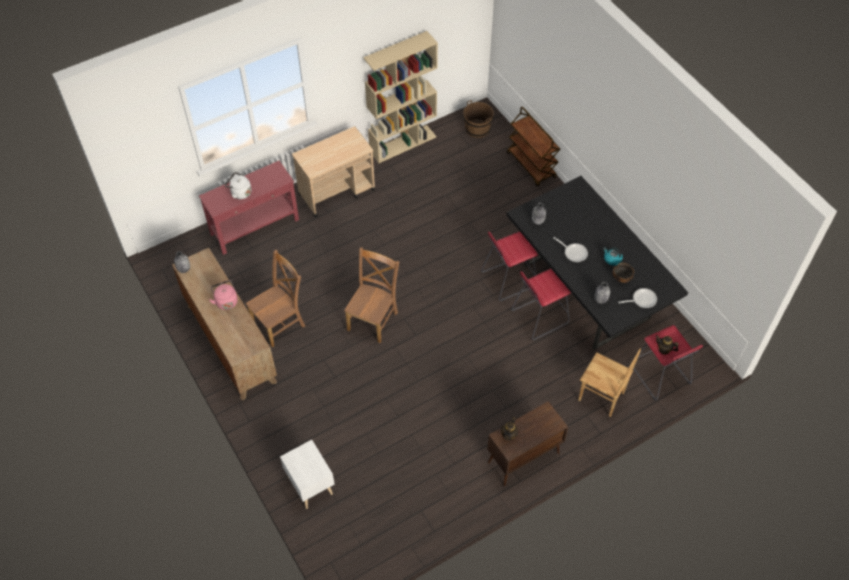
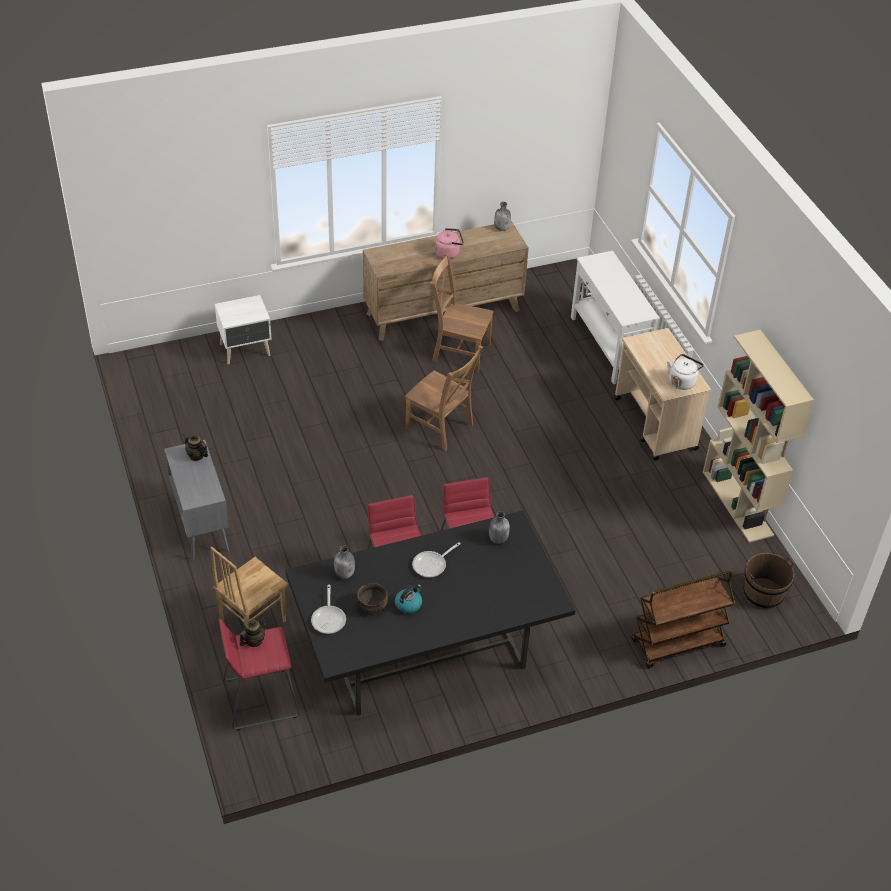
camera: 100 degrees right, 10 degrees down
red console table [199,161,299,255] -> white console table [571,251,660,384]
white kettle [225,172,252,199] -> white kettle moved to [667,354,704,390]
brown chair [246,250,305,347] -> brown chair turned 135 degrees clockwise [430,253,494,371]
brown cabinet [487,401,568,486] -> grey cabinet [164,440,229,560]

